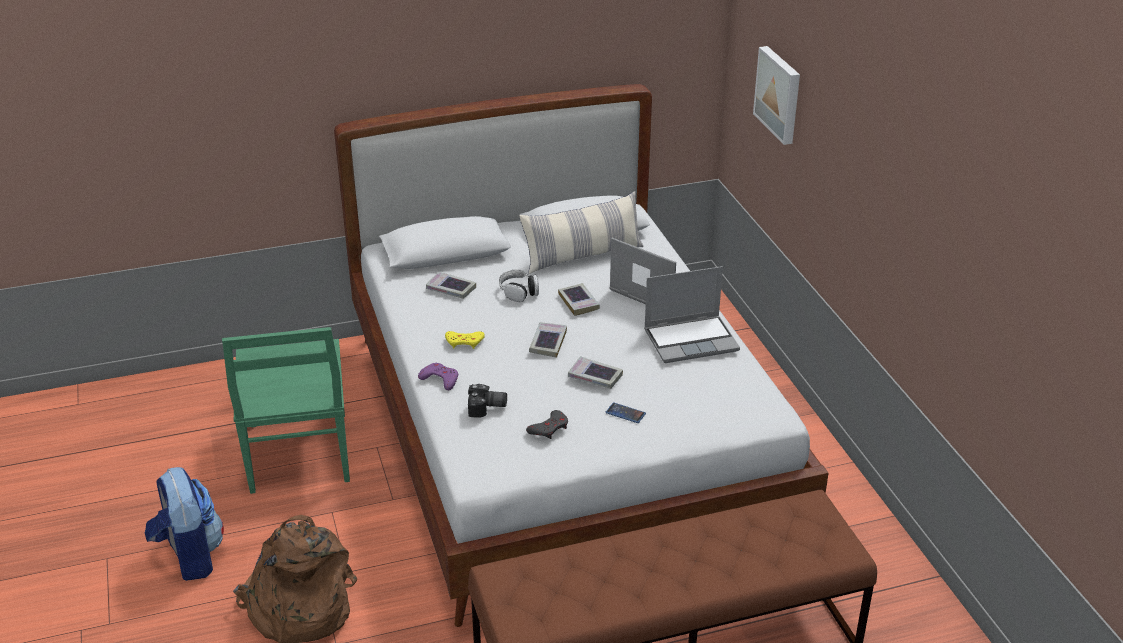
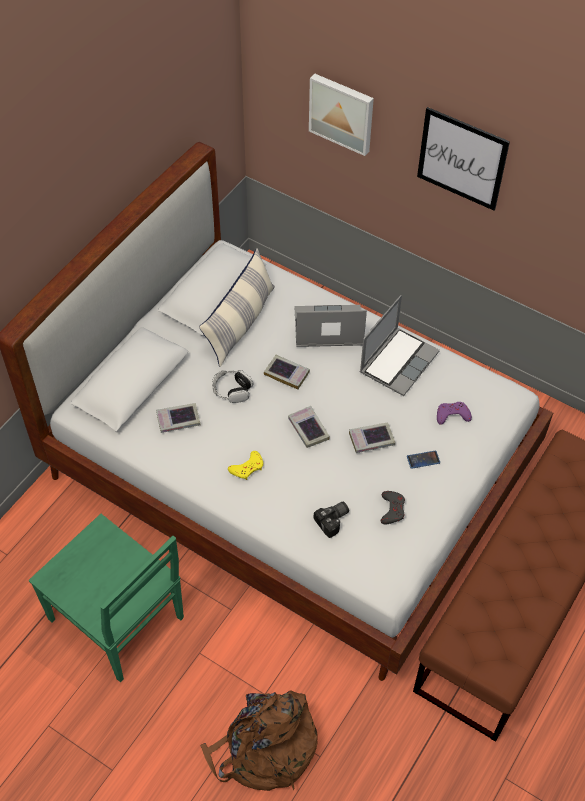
camera: 40 degrees left, 20 degrees up
backpack [145,467,224,581] -> none
purple game controller [418,362,458,390] -> purple game controller moved to [437,402,472,424]
none -> picture [417,107,510,210]

